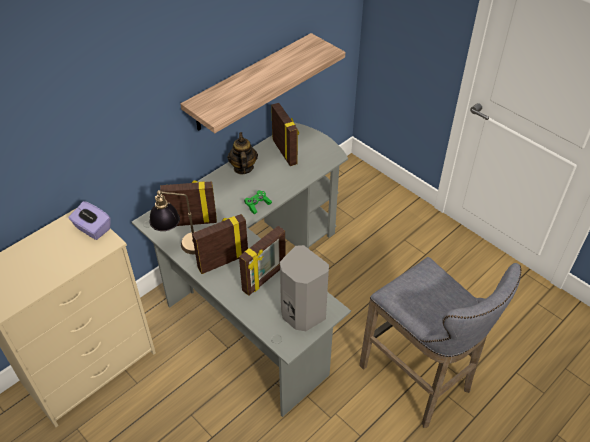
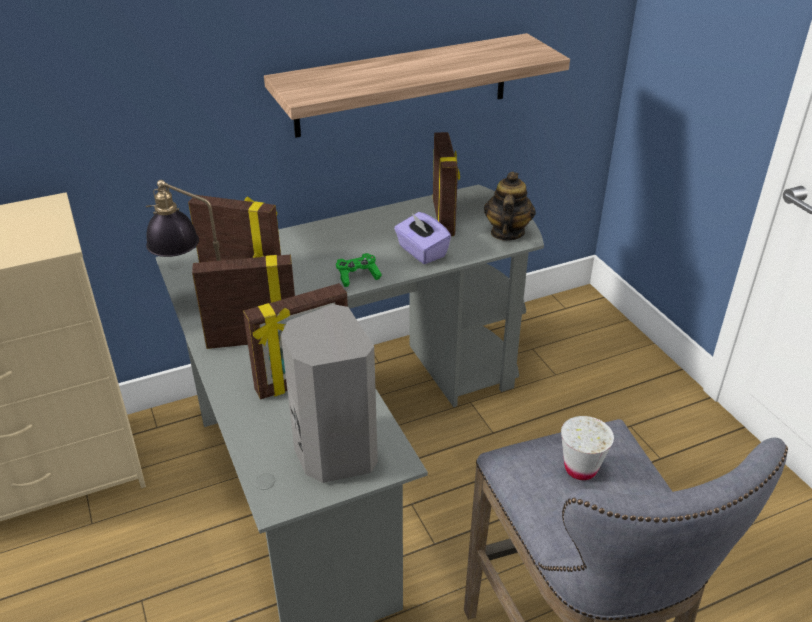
camera: 20 degrees right, 10 degrees down
purple tissue box [68,201,110,240] -> purple tissue box moved to [394,212,451,264]
teapot [227,132,258,175] -> teapot moved to [484,172,536,241]
none -> white cup [561,416,614,480]

